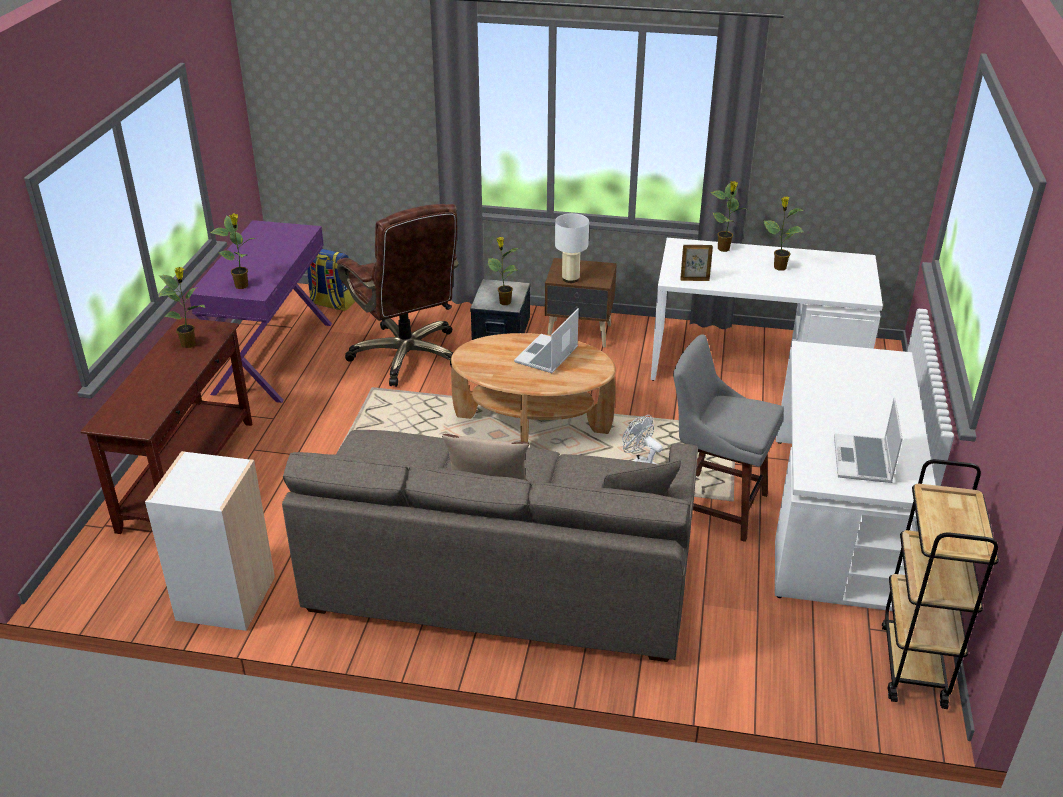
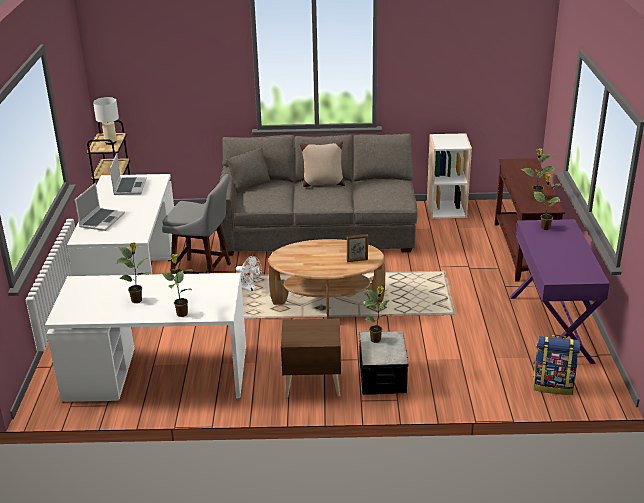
camera: 170 degrees right, 5 degrees down
brown office chair [337,204,458,387] -> none
laptop [514,308,579,373] -> laptop moved to [75,183,125,231]
white table lamp [555,213,589,283] -> white table lamp moved to [93,97,119,145]
picture frame [680,245,713,281] -> picture frame moved to [347,234,368,262]

